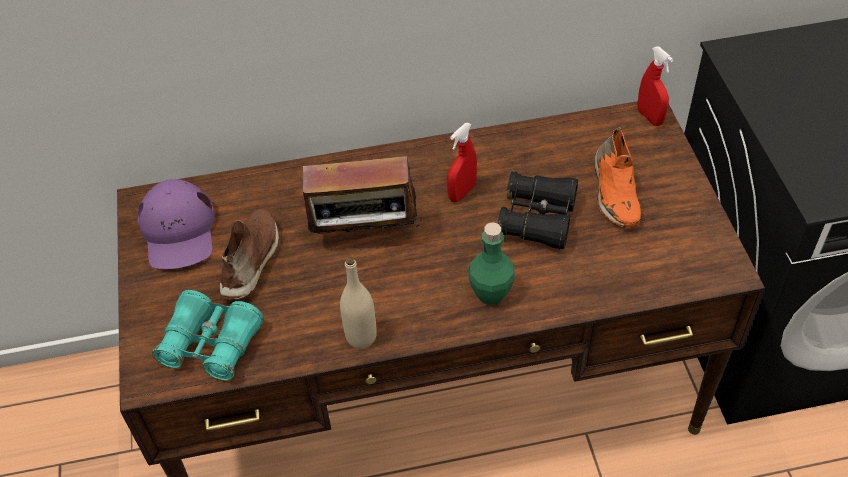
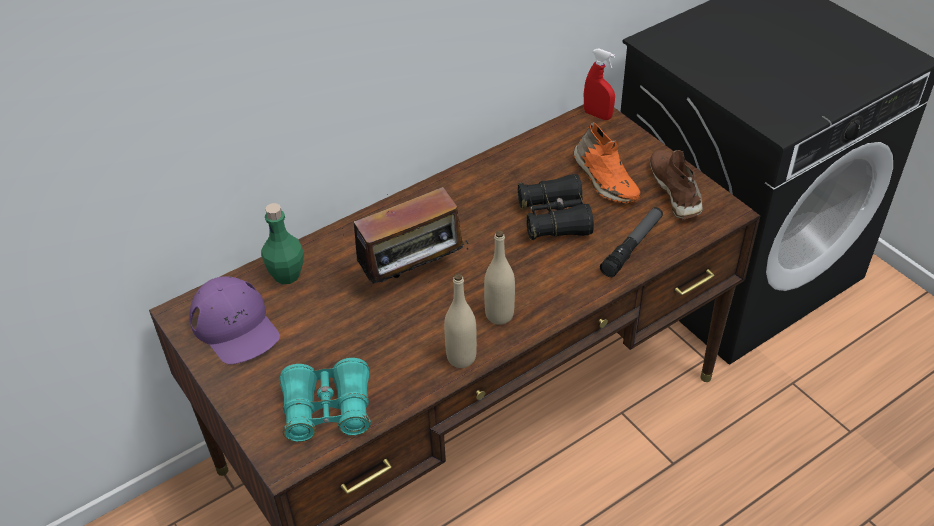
camera: 25 degrees left, 5 degrees down
brown shoe [220,208,280,300] -> brown shoe moved to [650,150,703,219]
red spray bottle [447,123,477,202] -> none
green bottle [469,222,515,305] -> green bottle moved to [261,203,304,284]
none -> beige bottle [484,230,515,325]
none -> flashlight [600,207,663,277]

